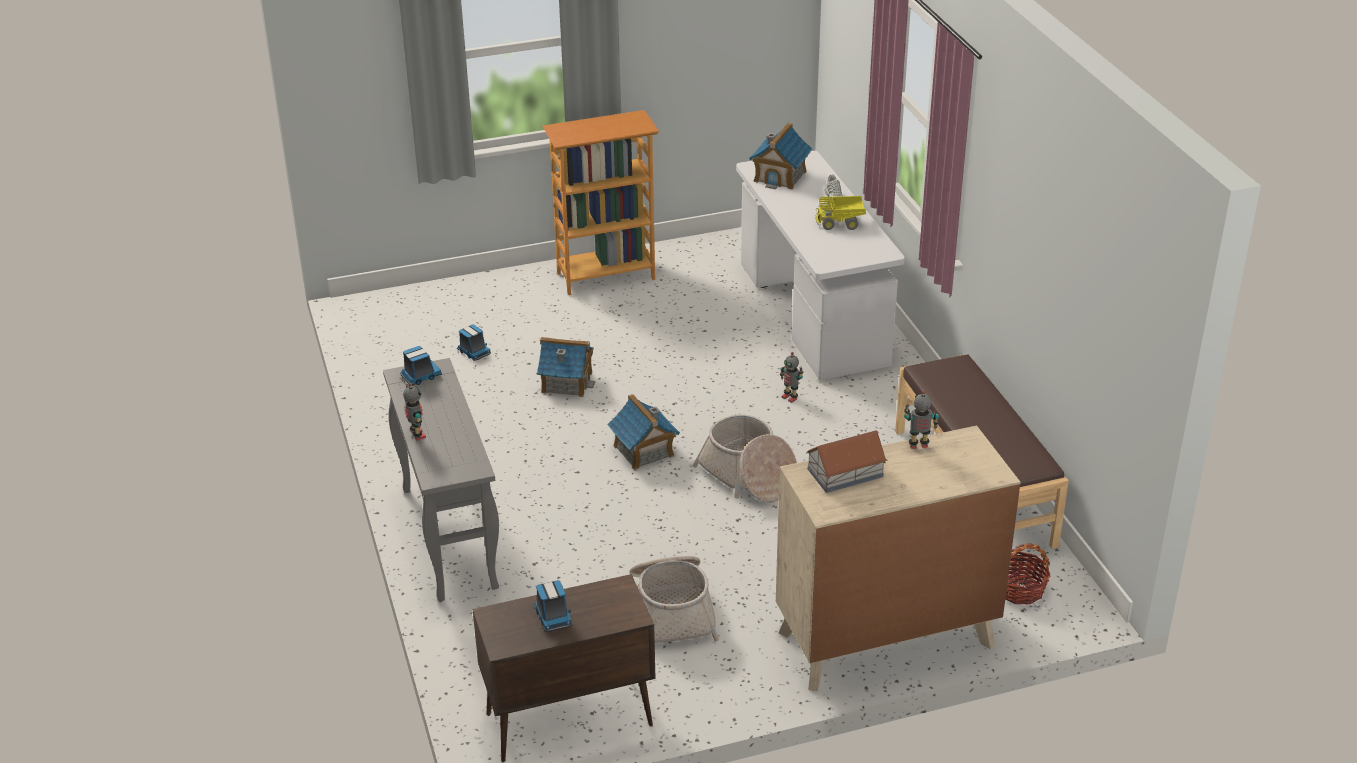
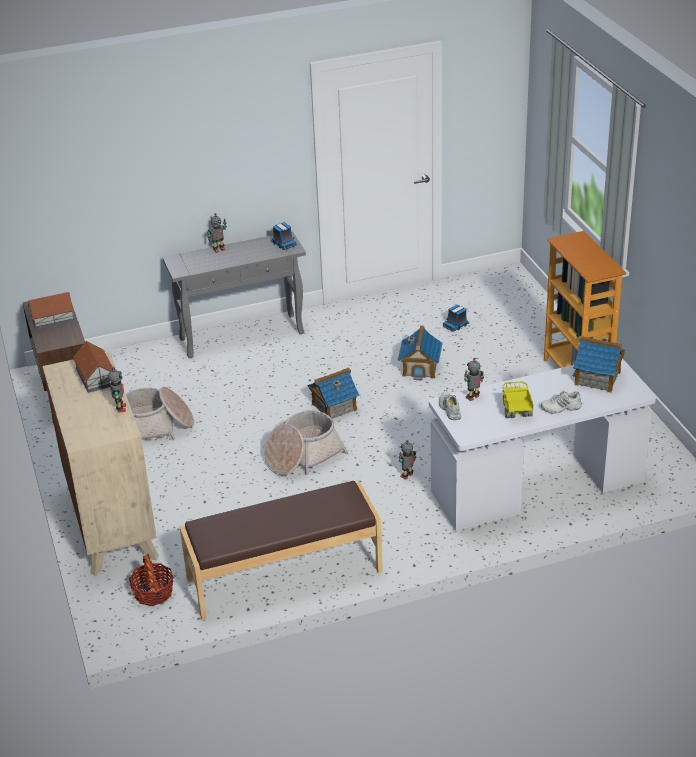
camera: 90 degrees right, 0 degrees up
toy truck [534,580,573,632] -> toy house [28,292,75,330]
none -> white shoe [439,391,461,420]
none -> toy robot [464,358,484,401]

